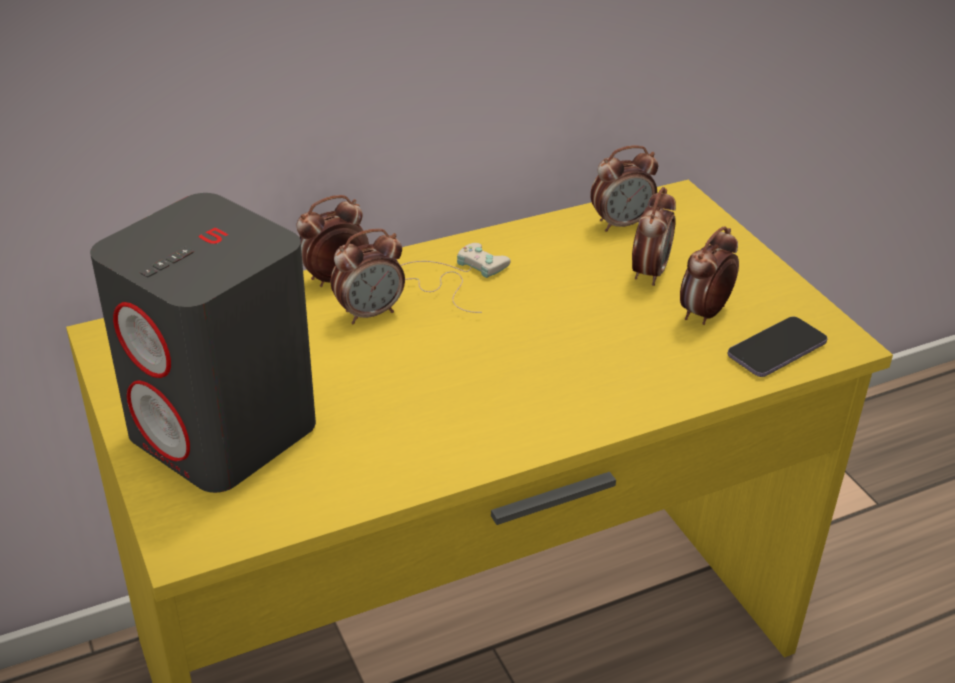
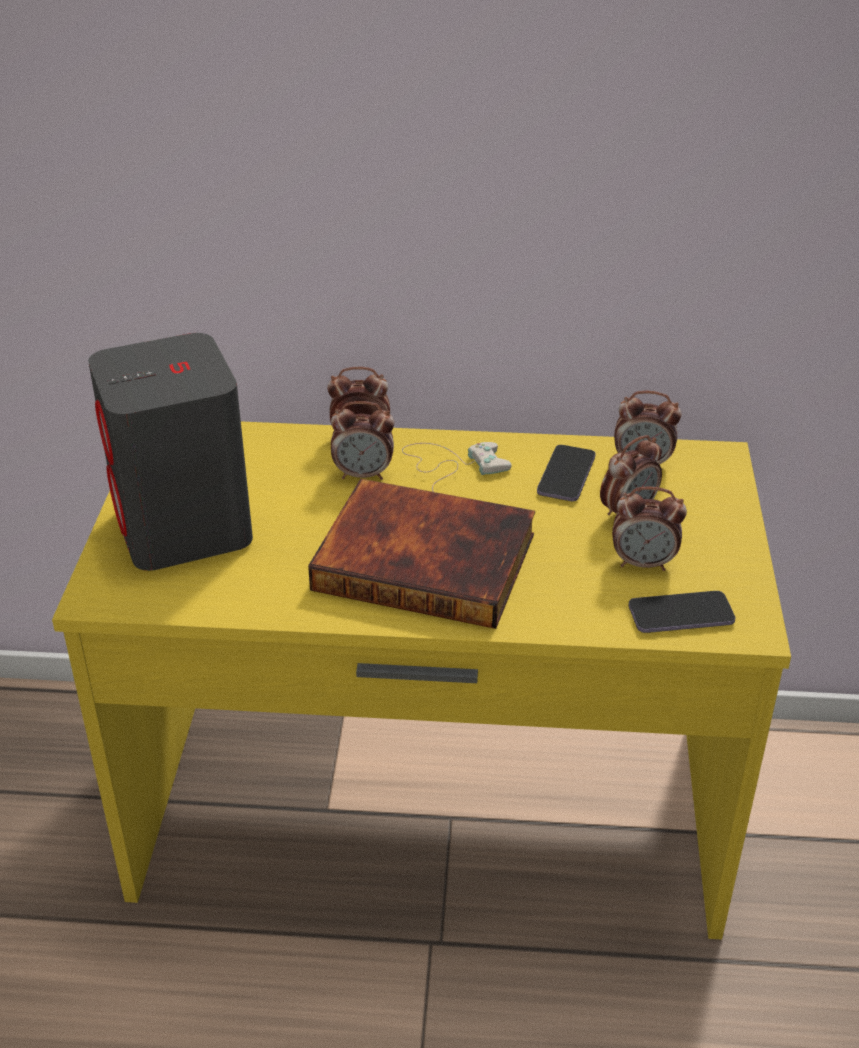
camera: 30 degrees right, 0 degrees up
alarm clock [680,226,739,325] -> alarm clock turned 150 degrees counterclockwise [612,486,687,571]
none -> book [308,479,535,629]
none -> phone [537,445,596,501]

